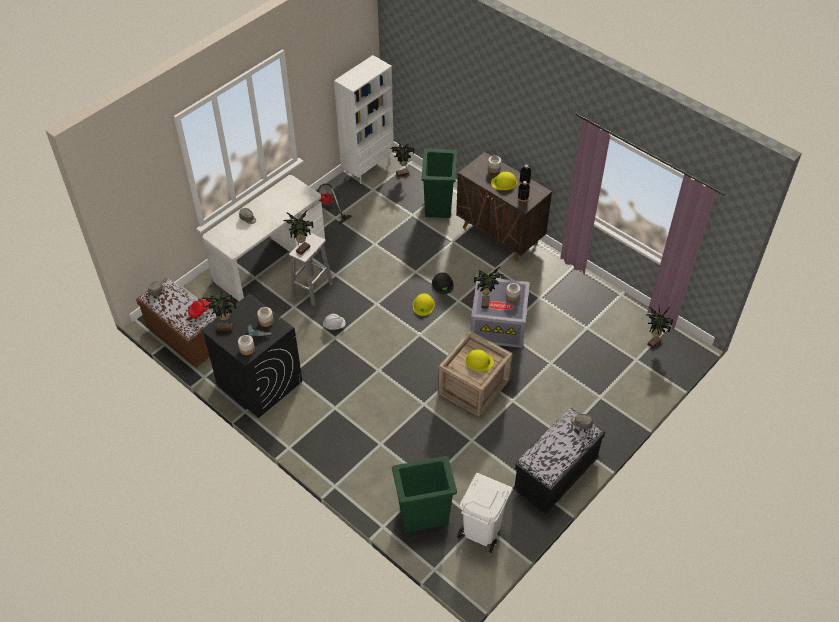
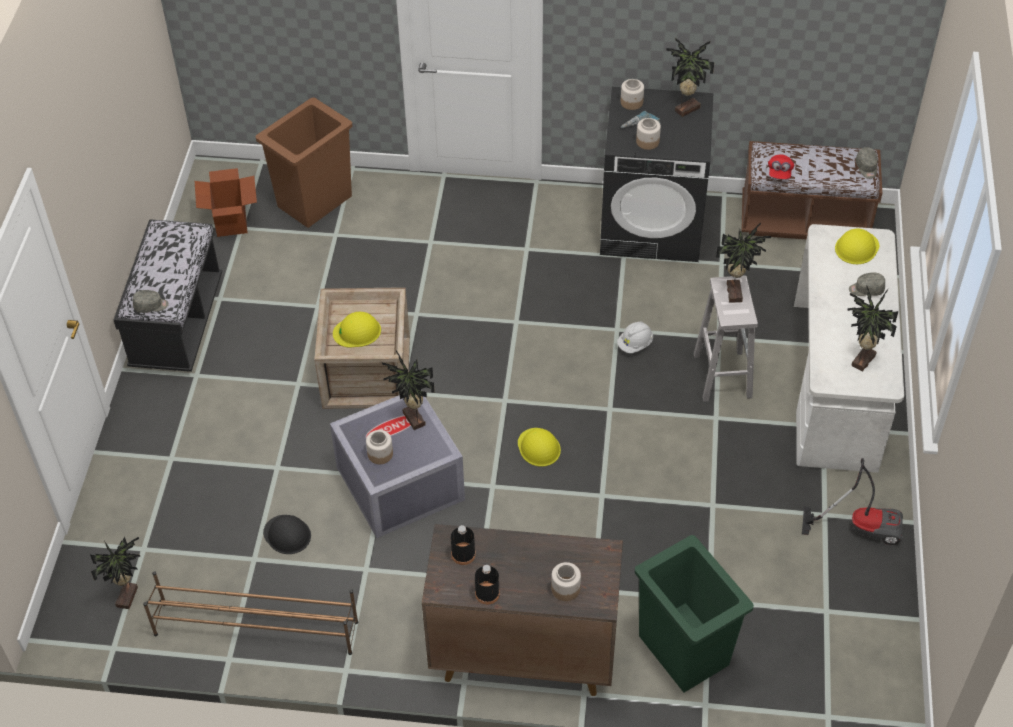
camera: 145 degrees right, 0 degrees up
white bookcase [334,55,394,184] -> none
potted plant [391,143,414,177] -> potted plant moved to [847,286,899,371]
green trash can [392,456,457,533] -> brown trash can [256,98,352,228]
black hard hat [432,273,454,294] -> black hard hat moved to [263,515,311,554]
white trash can [457,473,513,553] -> cardboard box [195,168,257,237]
yellow hard hat [491,172,517,190] -> yellow hard hat moved to [835,228,879,264]
none -> brown shoe rack [143,571,358,655]

